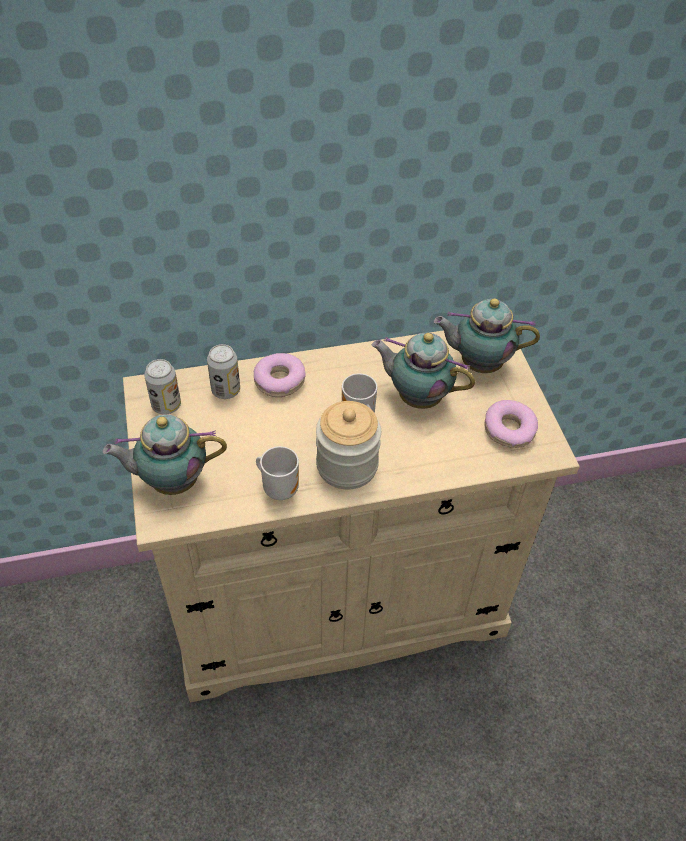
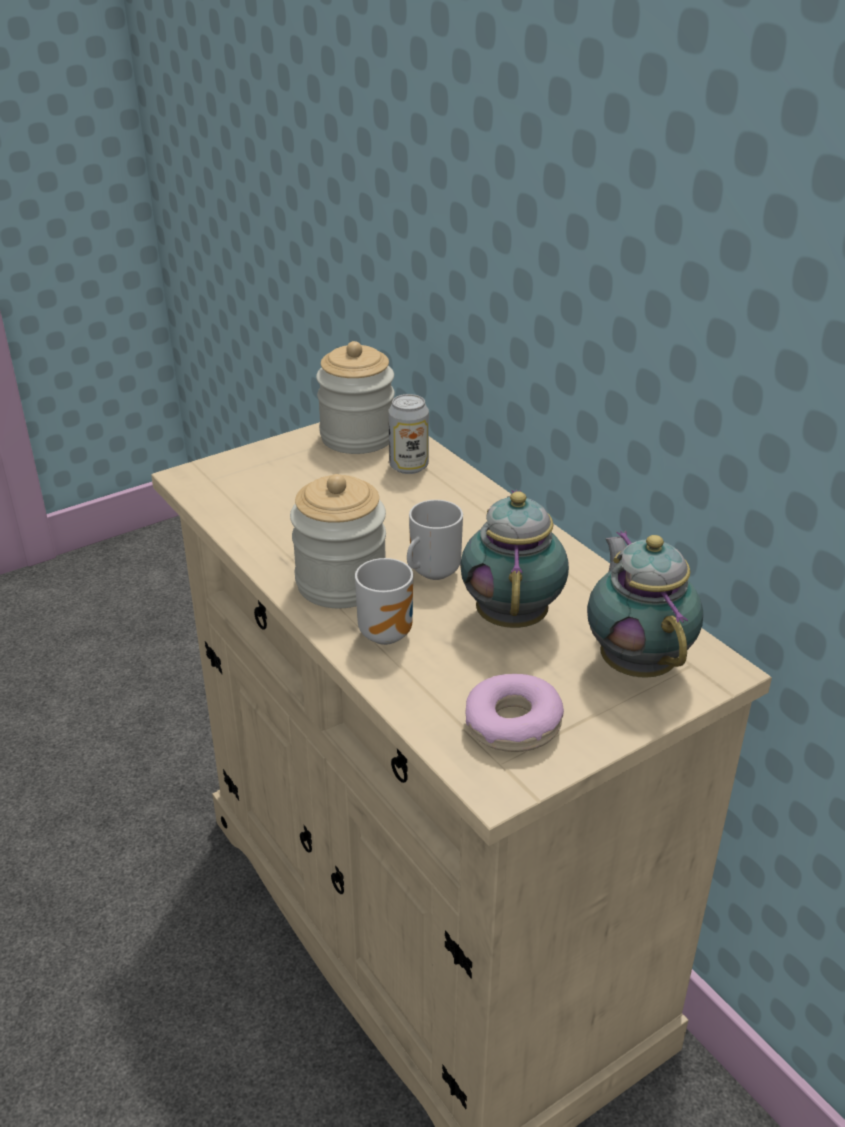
camera: 70 degrees right, 15 degrees down
teapot [102,414,227,495] -> none
can [144,359,181,414] -> jar [316,341,395,454]
donut [254,353,306,397] -> none
mug [256,446,299,500] -> mug moved to [355,558,413,645]

